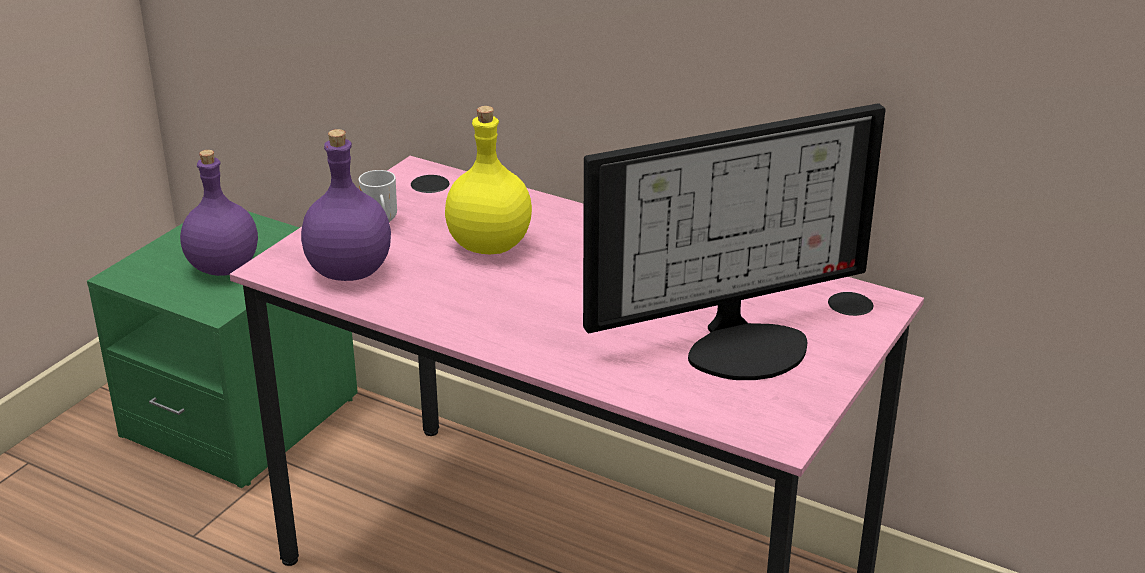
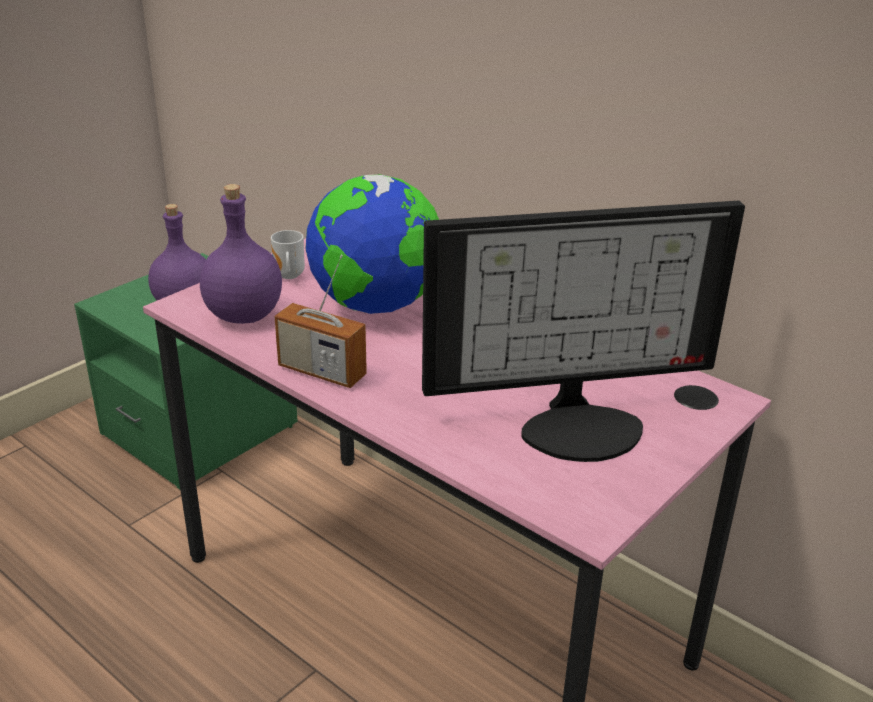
camera: 10 degrees right, 0 degrees up
yellow bottle [445,106,532,254] -> globe [305,174,439,314]
none -> radio [274,254,367,388]

